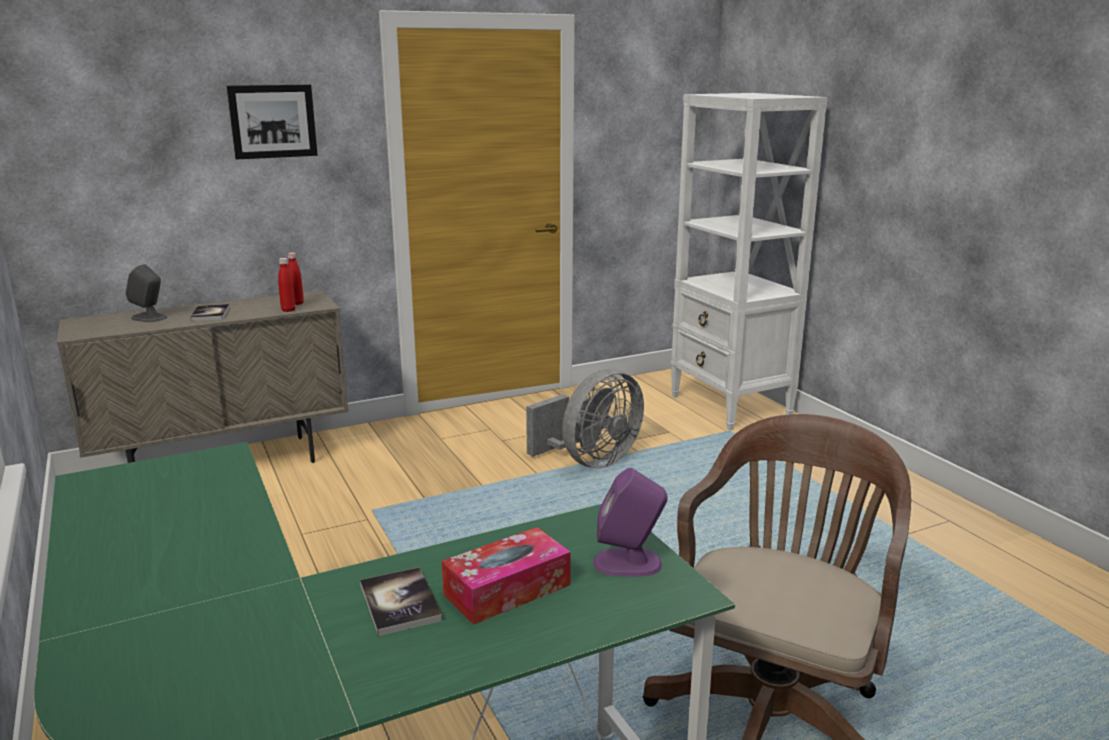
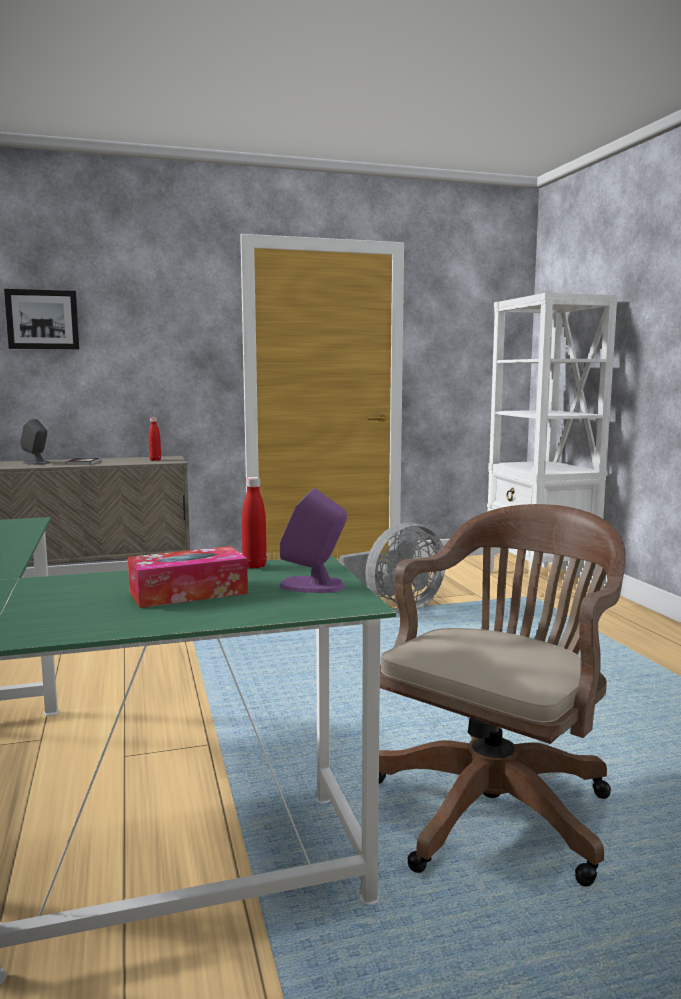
camera: 10 degrees right, 10 degrees down
picture [227,85,318,160] -> picture moved to [4,289,80,349]
red bottle [278,258,296,312] -> red bottle moved to [242,477,267,568]
book [360,567,442,636] -> none

